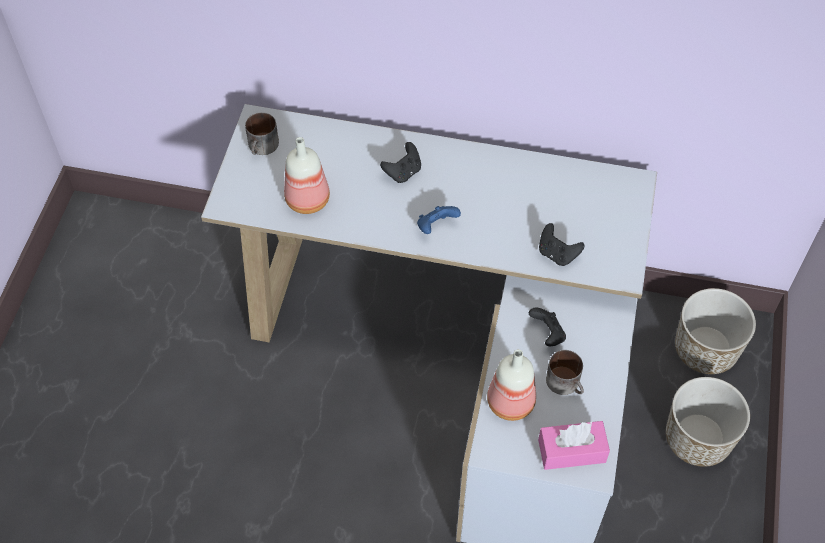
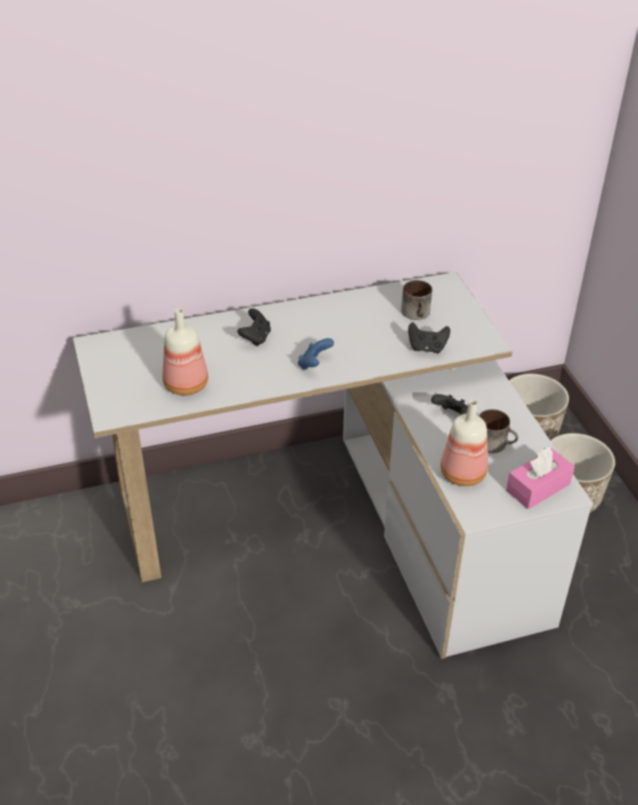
camera: 30 degrees left, 15 degrees down
mug [245,112,279,155] -> mug moved to [401,280,432,320]

